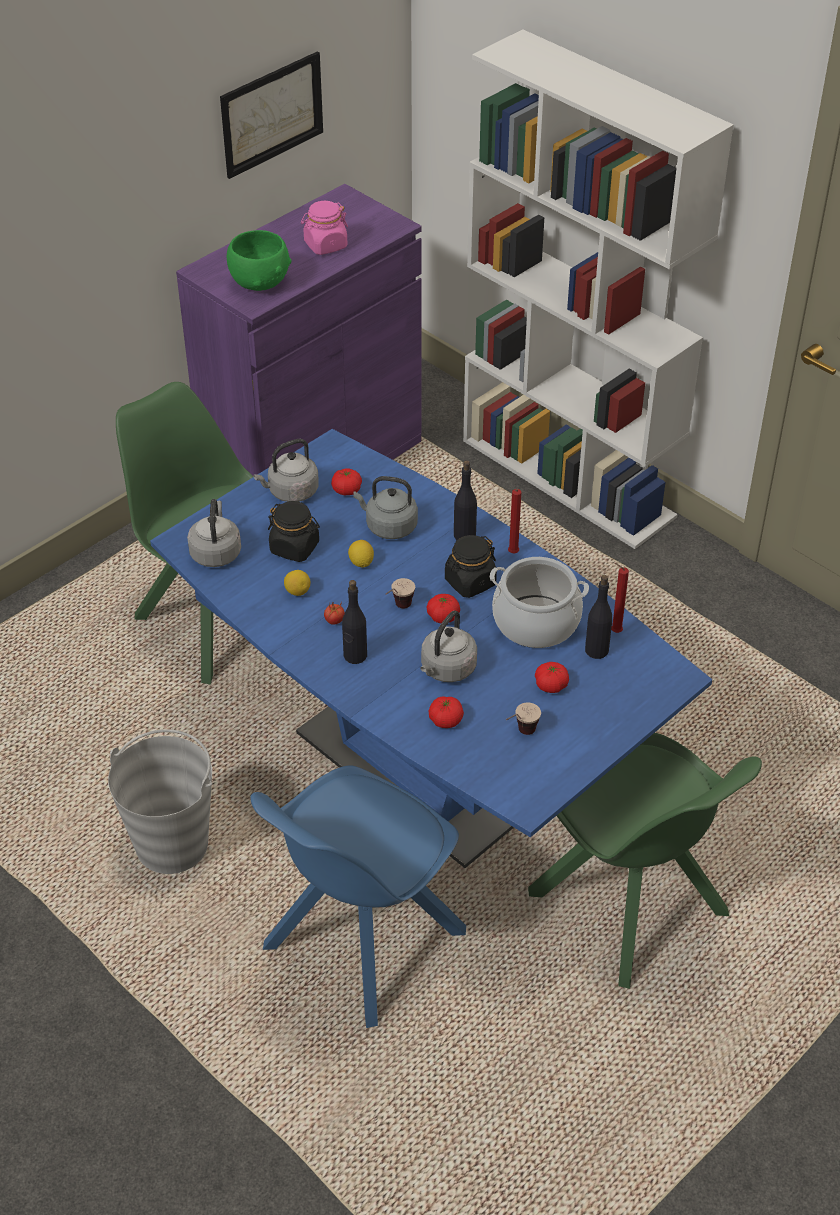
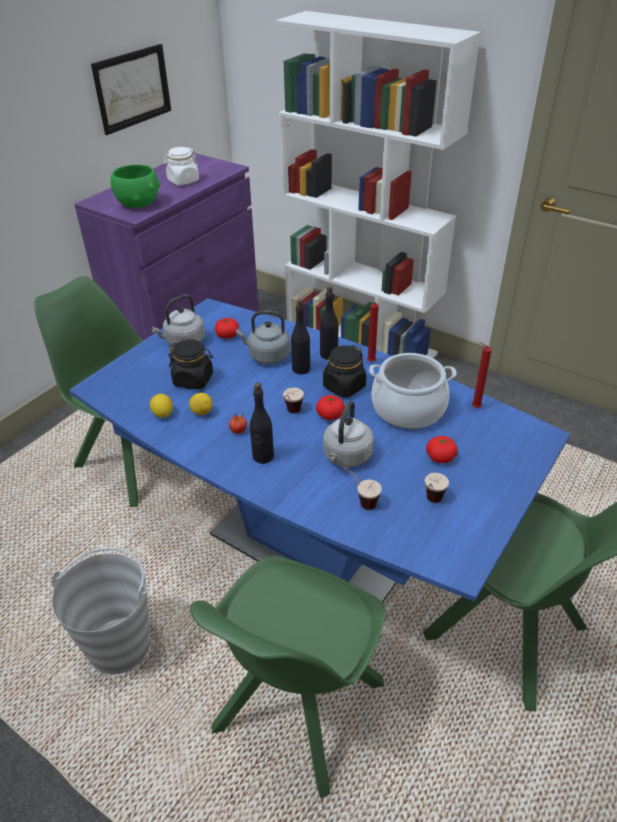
camera: 10 degrees left, 5 degrees down
grey kettle [187,499,241,567] -> none
blue chair [251,766,466,1028] -> green chair [190,555,385,799]
pink jar [301,201,348,255] -> white jar [164,147,199,185]
lemon [348,540,374,568] -> lemon moved to [150,394,173,418]
tomato [429,696,464,728] -> cup [341,466,382,510]
black bottle [585,575,612,659] -> black bottle moved to [291,299,310,374]

